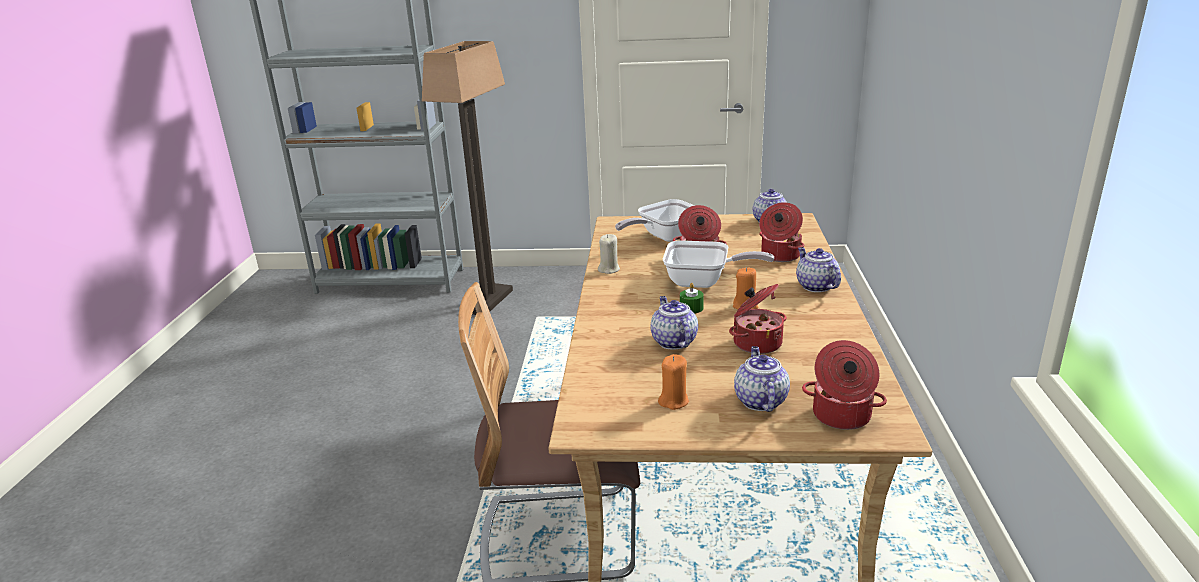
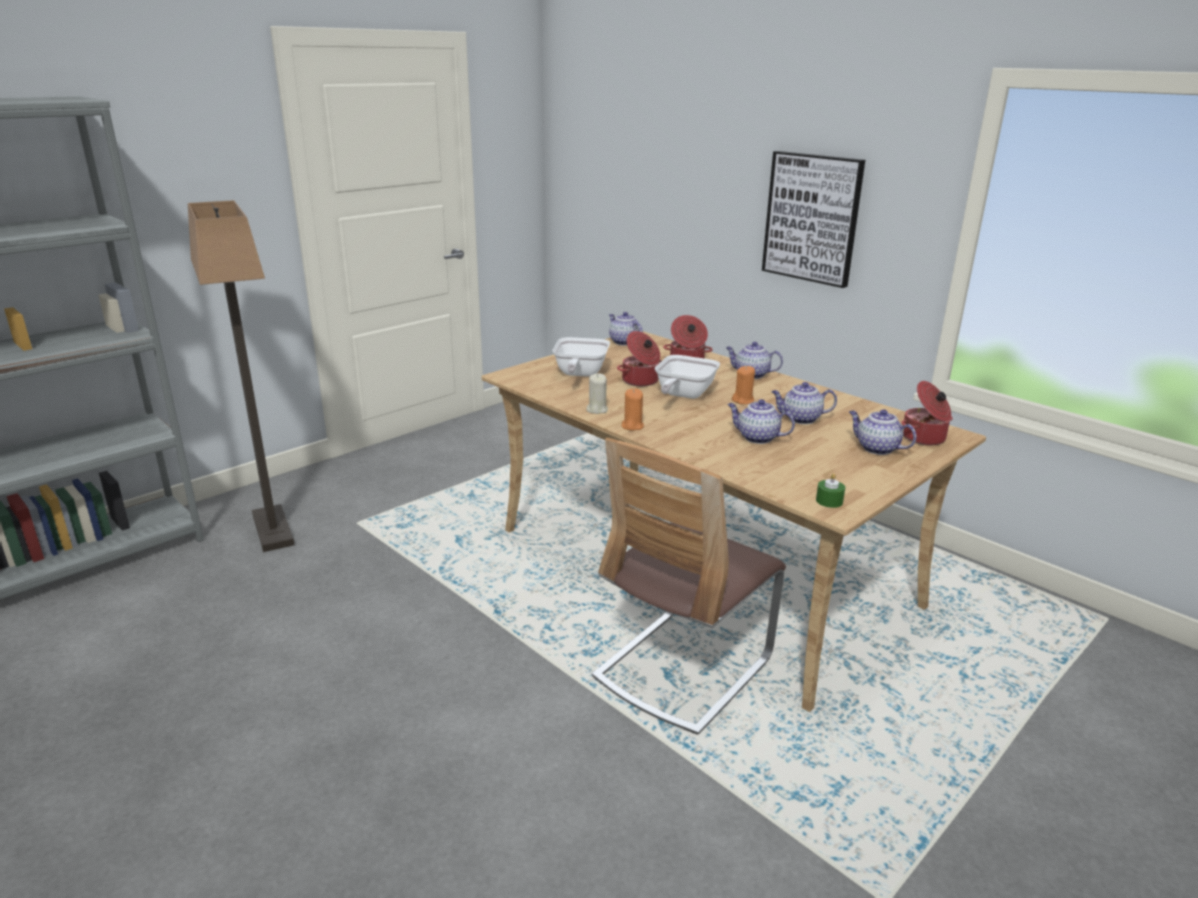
camera: 50 degrees left, 0 degrees up
orange candle [658,354,689,410] -> orange candle moved to [621,388,644,431]
frying pan [663,240,774,288] -> frying pan turned 150 degrees clockwise [655,355,720,399]
green candle [680,283,704,313] -> green candle moved to [816,473,845,508]
cooking pot [729,284,787,354] -> teapot [772,382,837,424]
none -> picture [762,151,865,288]

